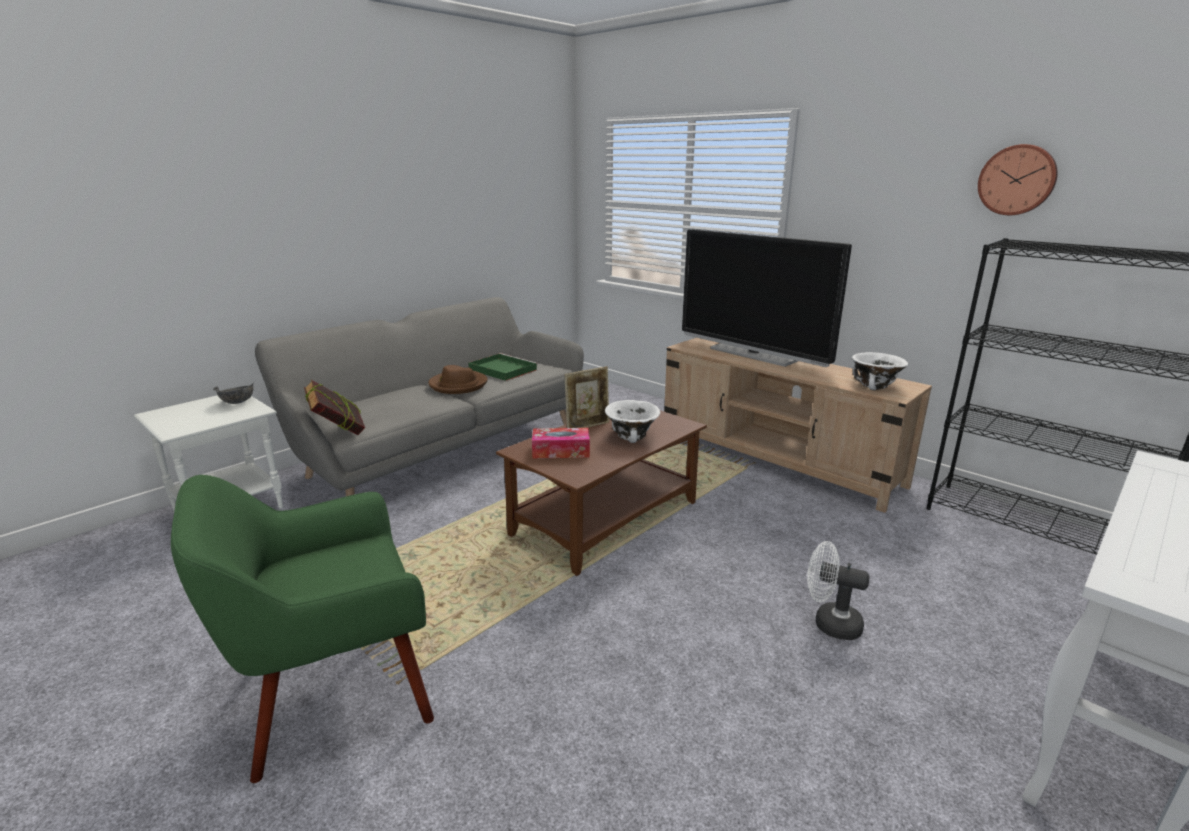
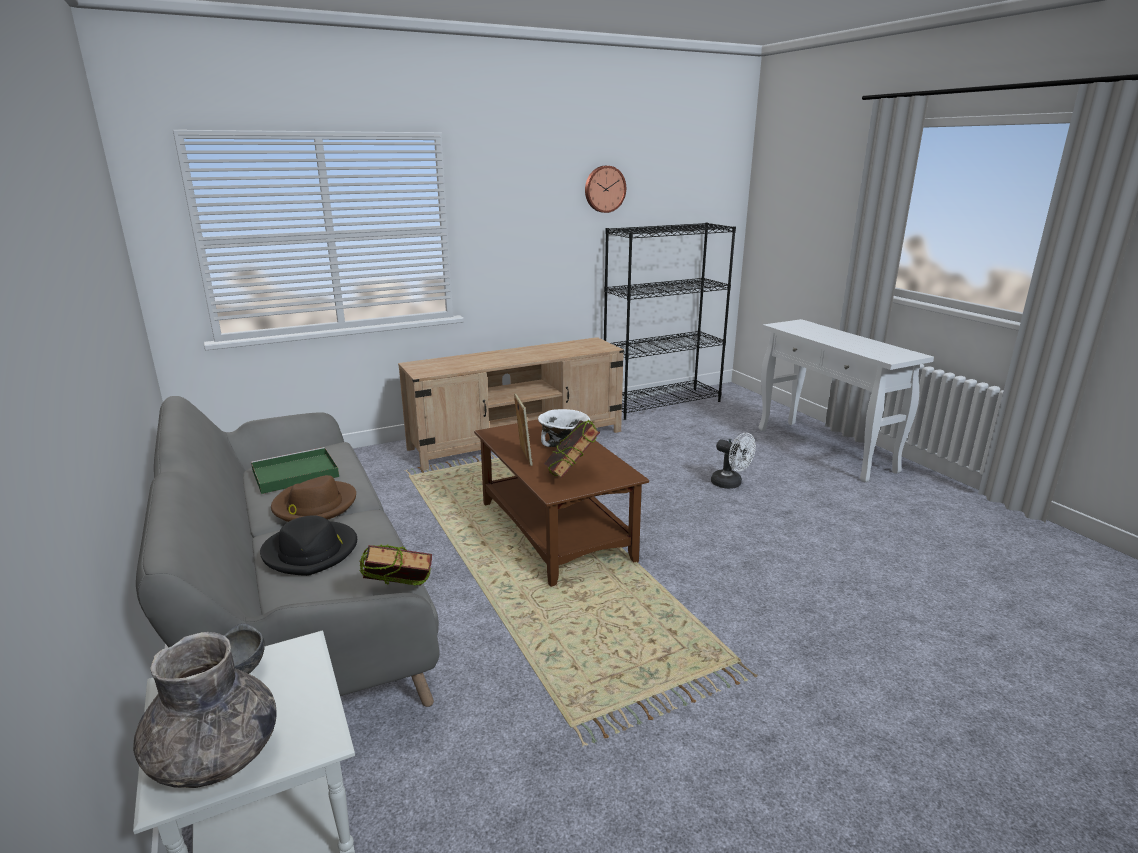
camera: 70 degrees left, 0 degrees up
green armchair [171,475,434,783] -> none
tissue box [532,428,590,459] -> book [544,419,600,478]
television [682,229,852,367] -> none
white fan [807,541,870,640] -> white fan turned 90 degrees counterclockwise [711,433,756,489]
white bowl [852,352,908,390] -> none
none -> grey vase [133,632,276,788]
none -> black hat [260,515,357,576]

